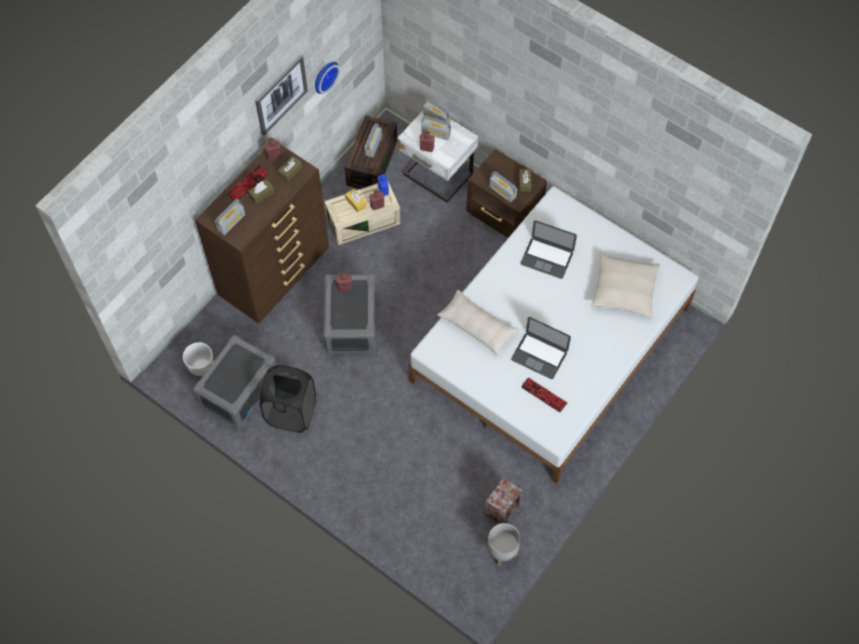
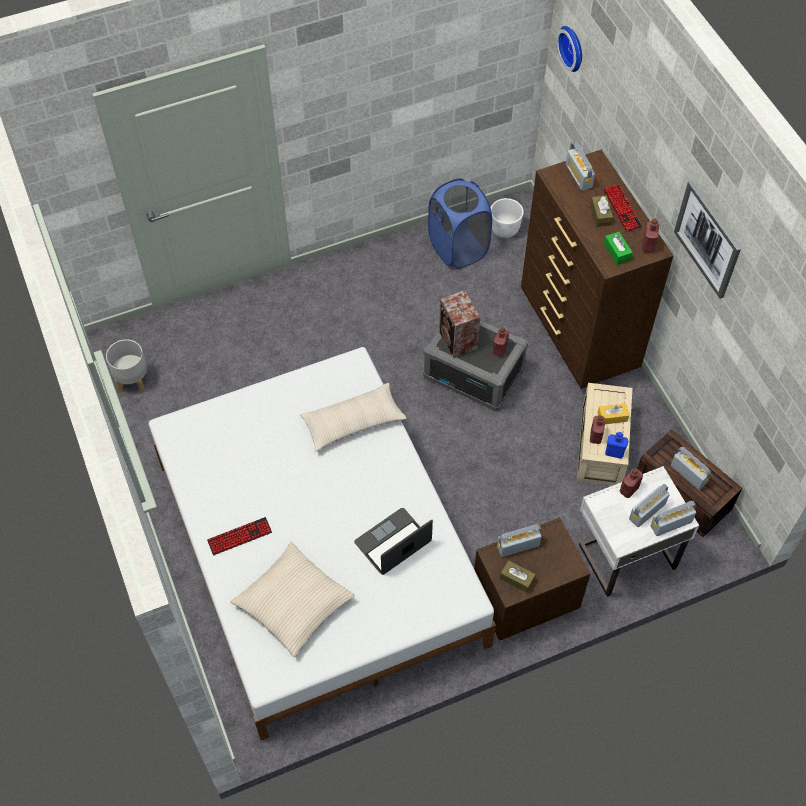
camera: 120 degrees right, 5 degrees down
grey storage box [193,335,276,429] -> blue laundry basket [428,178,492,269]
black laundry basket [260,365,316,433] -> none
brown tissue box [278,156,302,182] -> green tissue box [604,232,633,265]
wall clock [315,62,340,94] -> wall clock moved to [556,26,582,72]
speaker [484,477,522,525] -> speaker moved to [439,290,480,358]
laptop [511,317,571,379] -> none
keyboard [521,378,567,412] -> keyboard moved to [207,517,272,555]

